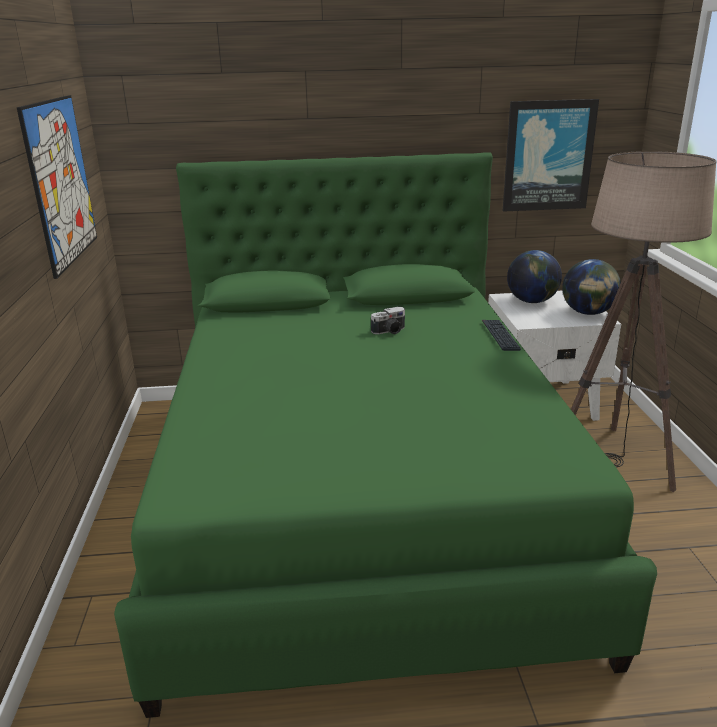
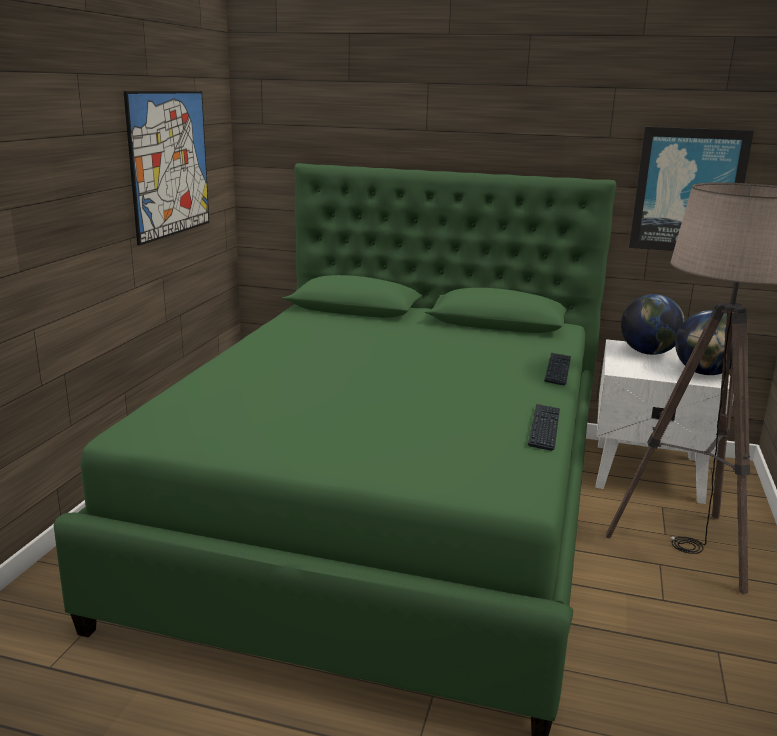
camera: 20 degrees right, 5 degrees down
camera [371,307,405,334] -> none
none -> keyboard [528,404,560,451]

